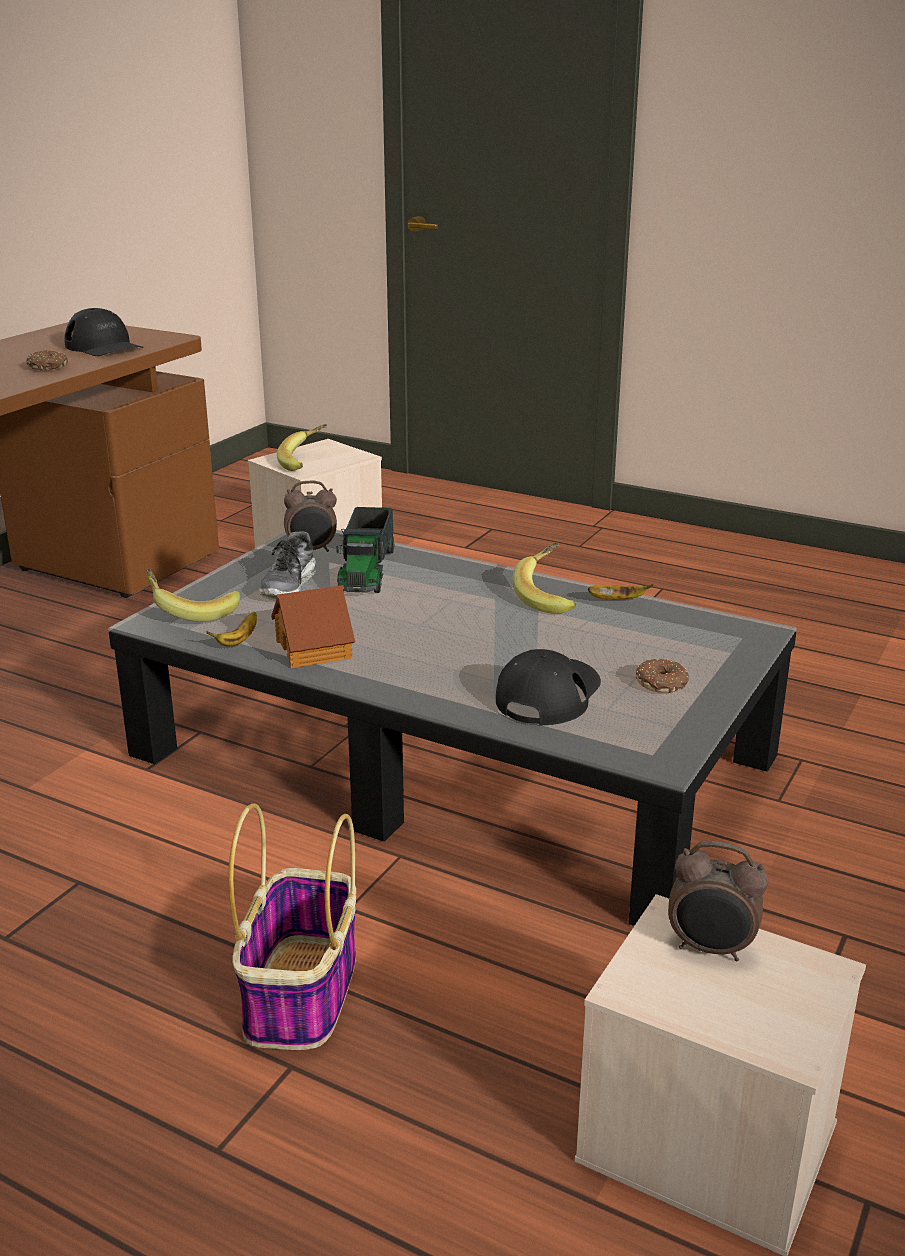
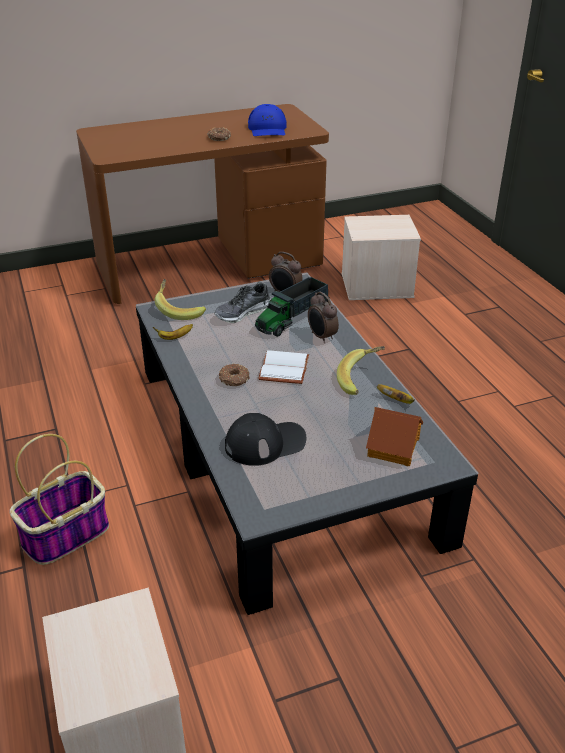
camera: 40 degrees right, 10 degrees up
black cap [64,308,143,356] -> blue cap [248,104,287,136]
toy house [271,585,355,668] -> toy house moved to [366,407,423,466]
banana [277,424,327,471] -> none
donut [636,658,689,693] -> donut moved to [219,363,250,386]
alarm clock [668,841,769,962] -> alarm clock moved to [308,292,339,343]
none -> white book [258,350,309,384]

